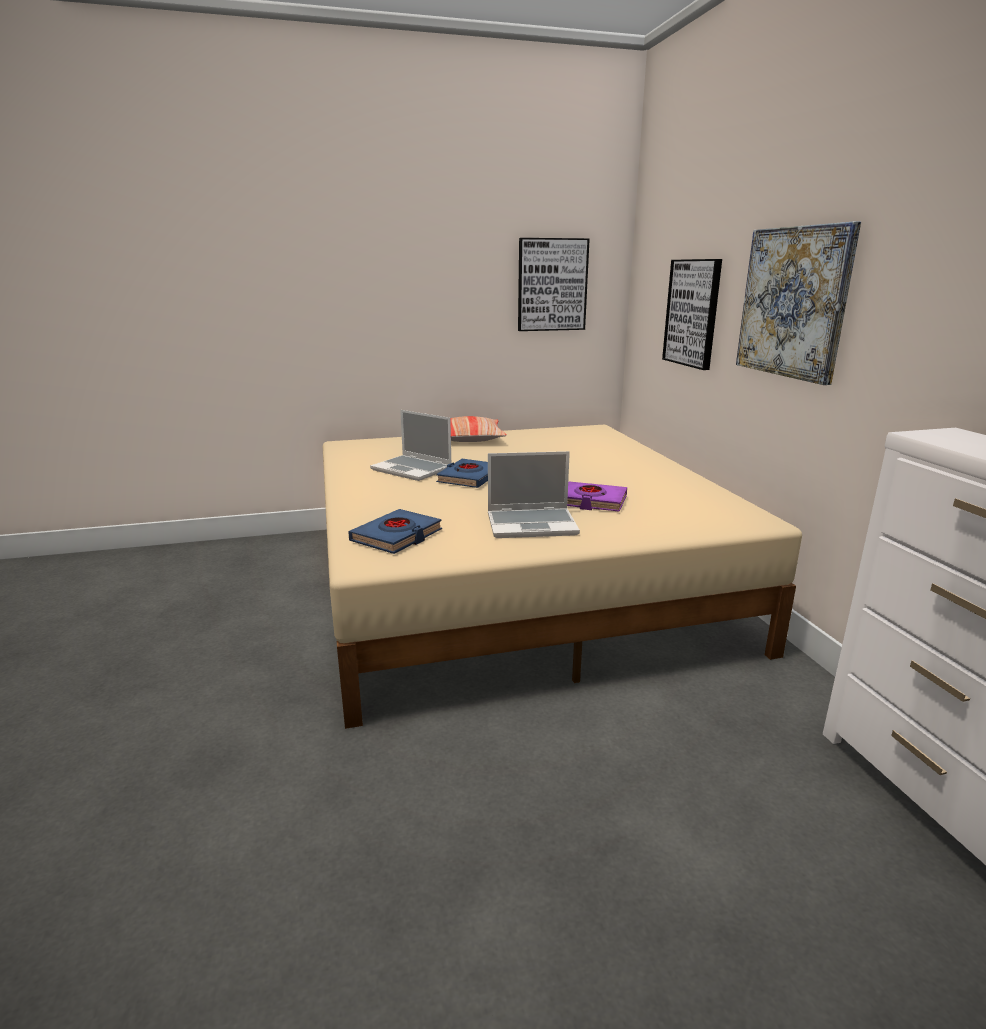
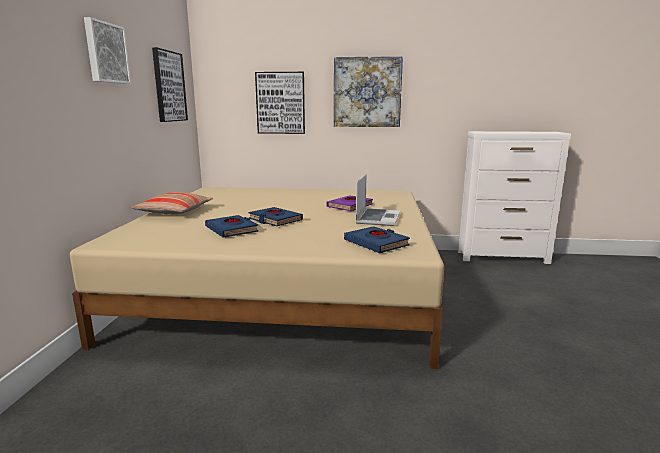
camera: 70 degrees left, 5 degrees down
laptop [370,410,451,481] -> blue book [205,215,258,238]
none -> picture [84,17,131,84]

